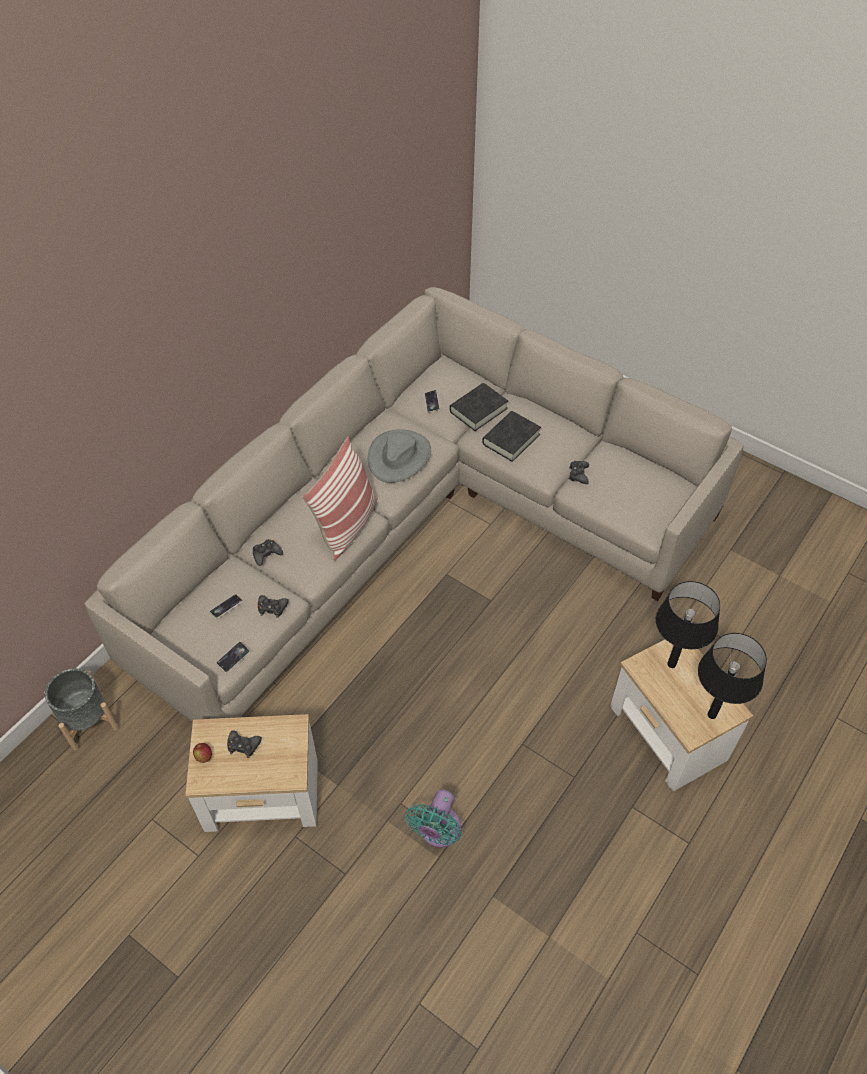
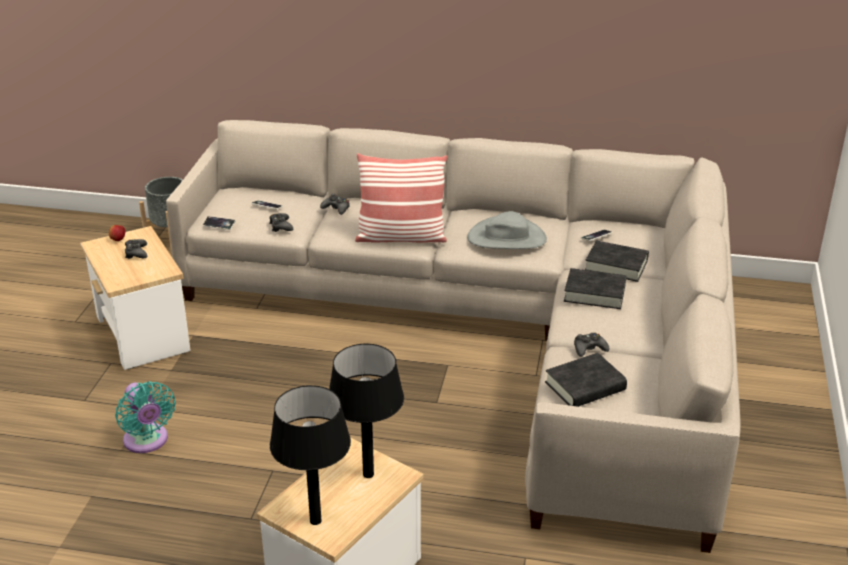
camera: 65 degrees right, 20 degrees down
turquoise fan [405,789,461,848] -> turquoise fan turned 120 degrees counterclockwise [115,381,176,453]
none -> black book [545,353,627,407]

